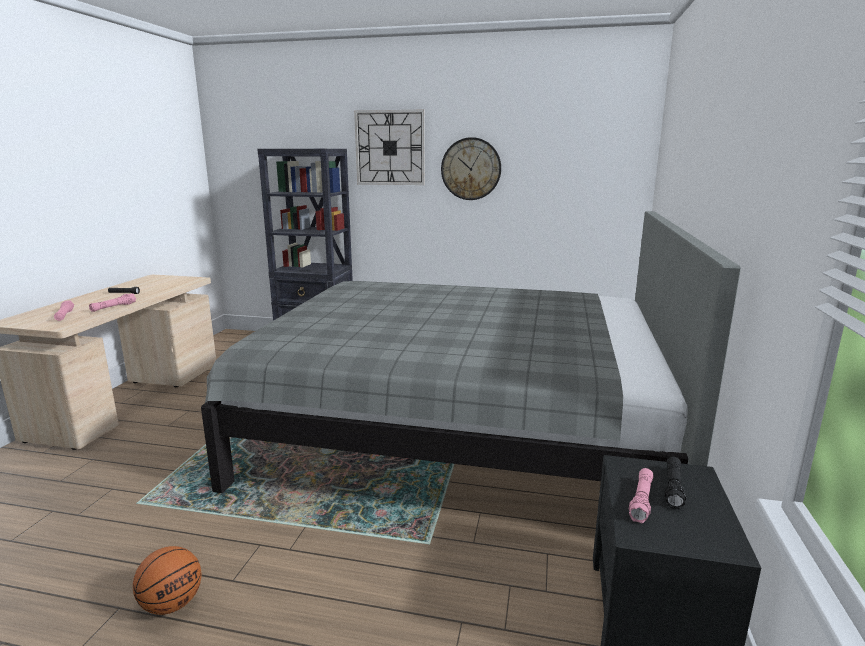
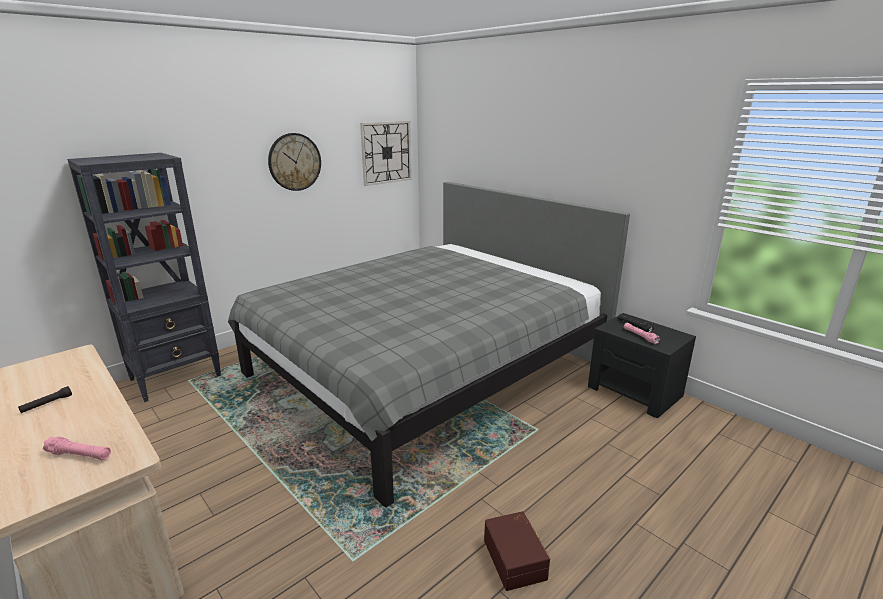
camera: 55 degrees left, 5 degrees up
pink flashlight [89,293,137,312] -> none
basketball [133,546,201,615] -> brown storage box [484,511,550,591]
wall clock [354,109,425,185] -> wall clock moved to [360,121,412,186]

